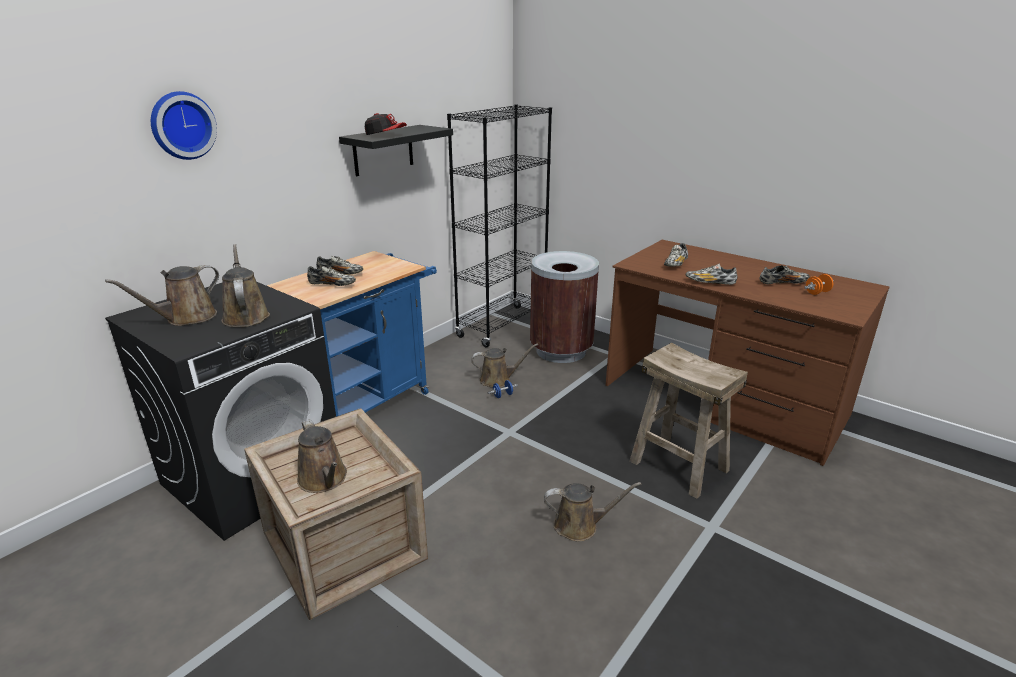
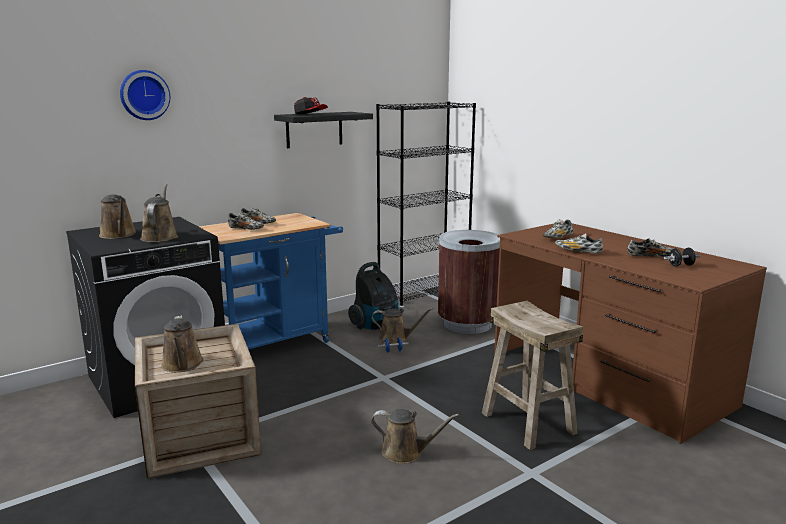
camera: 15 degrees right, 10 degrees down
brown watering can [105,265,219,326] -> brown watering can turned 90 degrees counterclockwise [99,194,136,239]
orange dumbbell [804,274,834,295] -> black dumbbell [664,248,700,267]
none -> vacuum cleaner [348,262,398,330]

